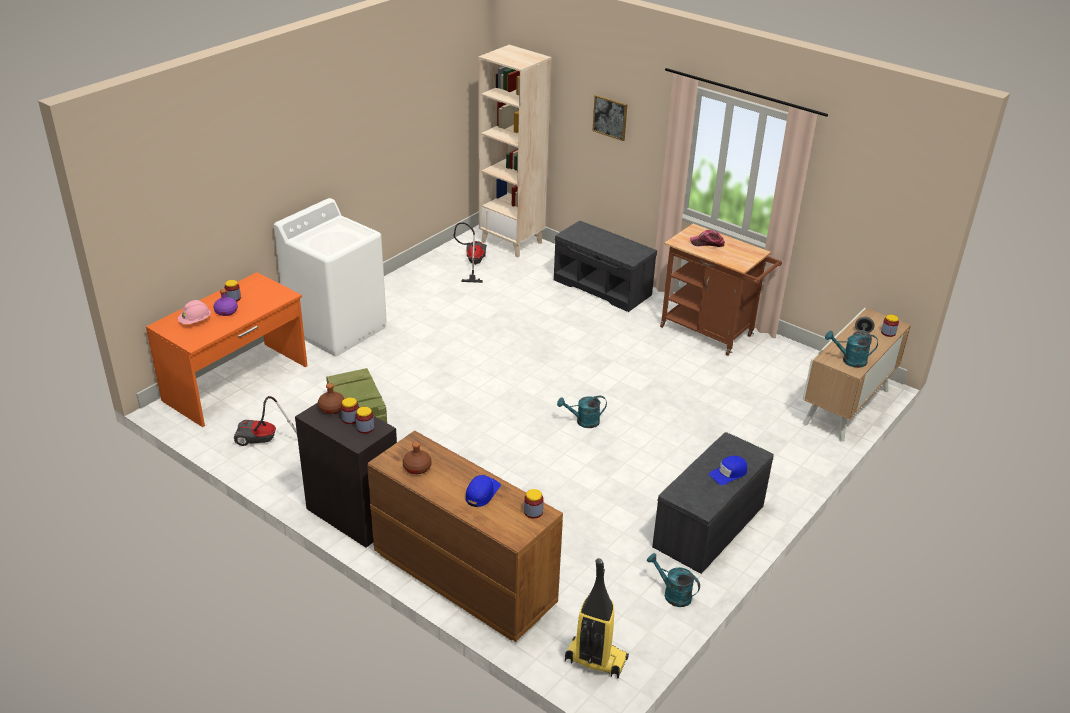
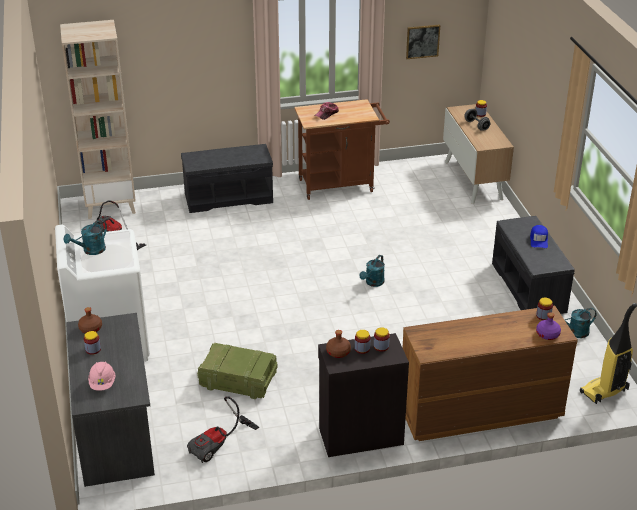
camera: 50 degrees left, 0 degrees up
orange desk [146,272,308,427] -> grey desk [66,313,155,487]
purple bottle [213,289,238,316] -> purple bottle moved to [536,313,561,340]
brown bottle [403,442,432,474] -> brown bottle moved to [78,307,102,333]
blue cap [466,475,501,507] -> none
picture [592,95,628,141] -> picture moved to [406,24,440,59]
turquoise watering can [825,331,878,368] -> turquoise watering can moved to [64,219,107,255]

